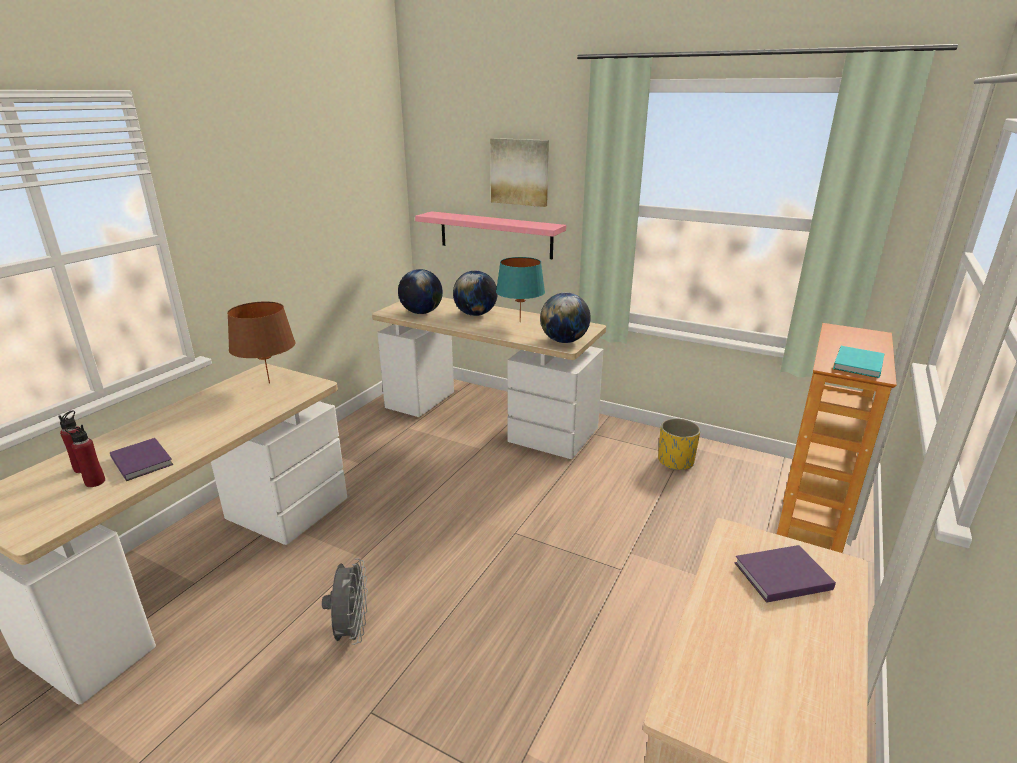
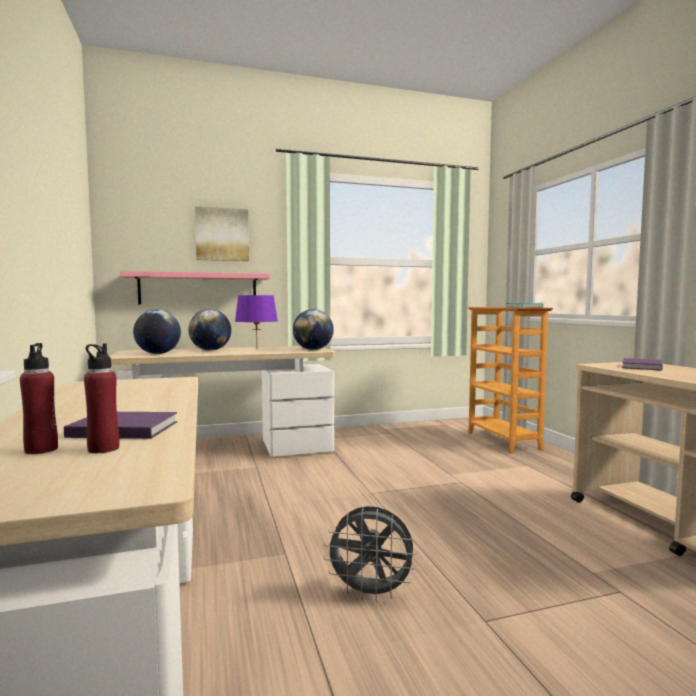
camera: 45 degrees left, 20 degrees down
brown table lamp [227,301,295,384] -> none
grey fan [322,558,368,645] -> grey fan turned 150 degrees clockwise [323,506,418,602]
turquoise table lamp [496,257,545,322] -> purple table lamp [235,295,278,342]
yellow planter [658,418,701,470] -> none

